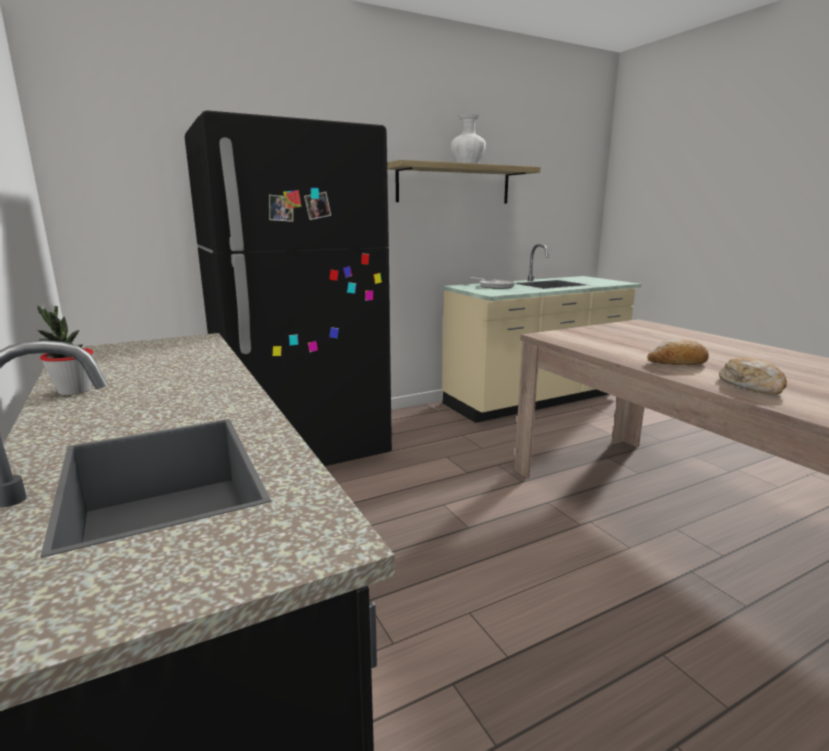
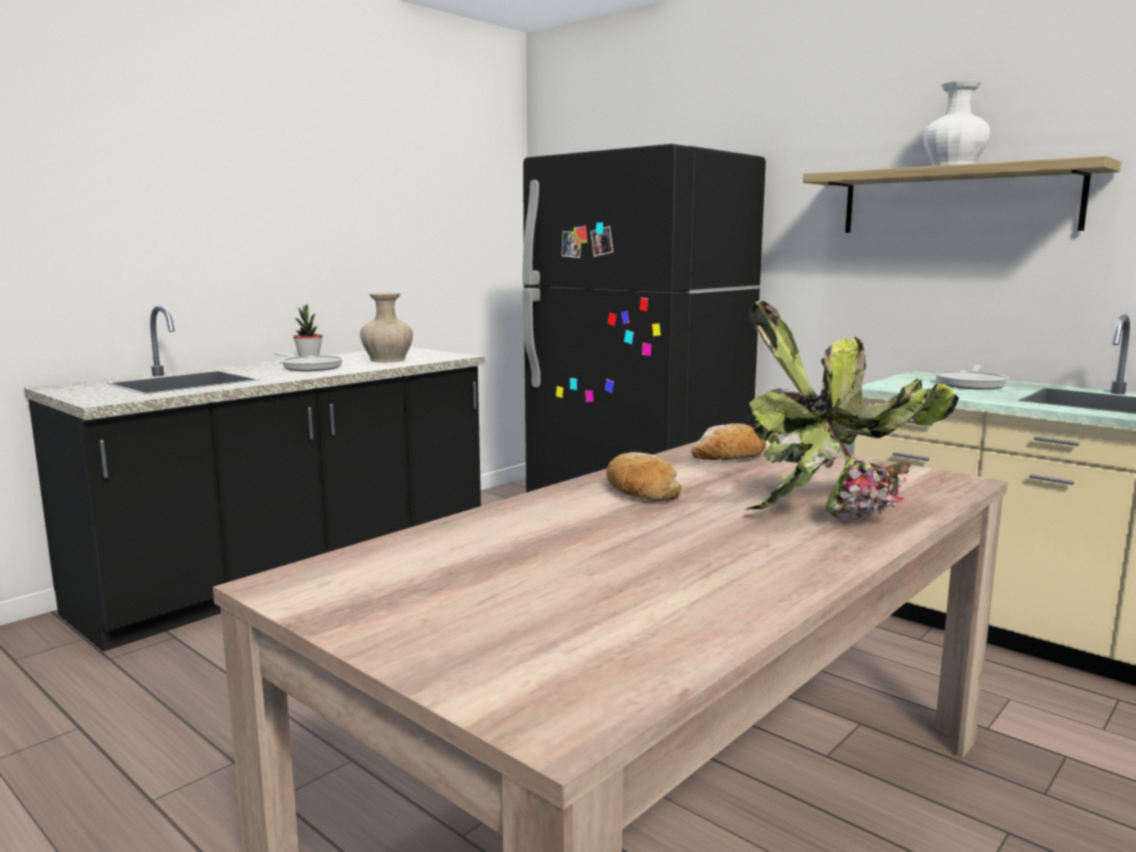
camera: 70 degrees right, 5 degrees down
bread [719,357,787,394] -> bread moved to [691,423,766,460]
none -> frying pan [274,353,343,371]
none -> beige vase [360,293,413,362]
none -> potted plant [744,301,959,523]

